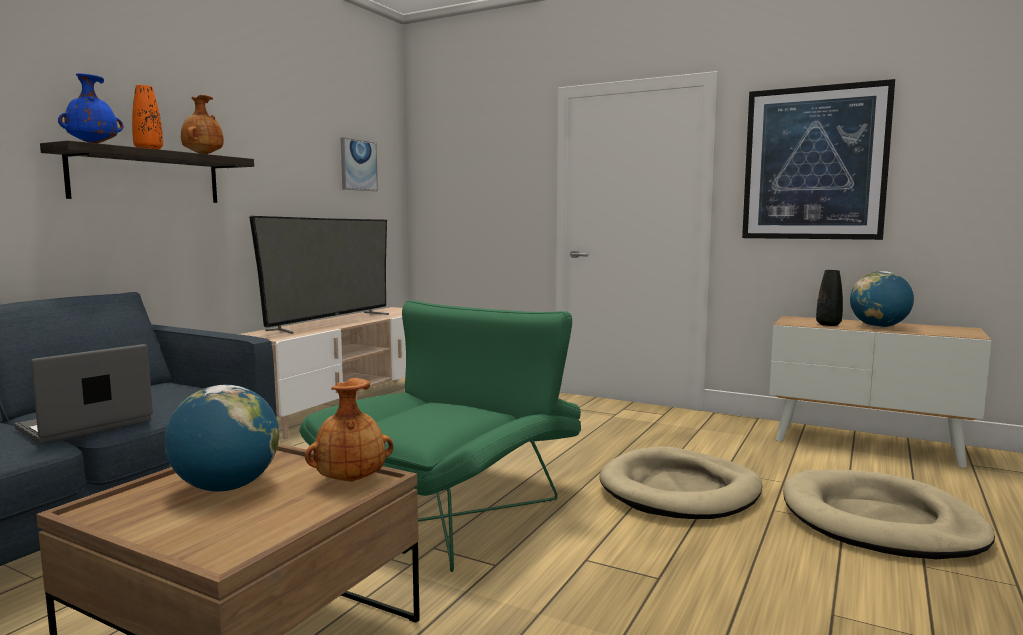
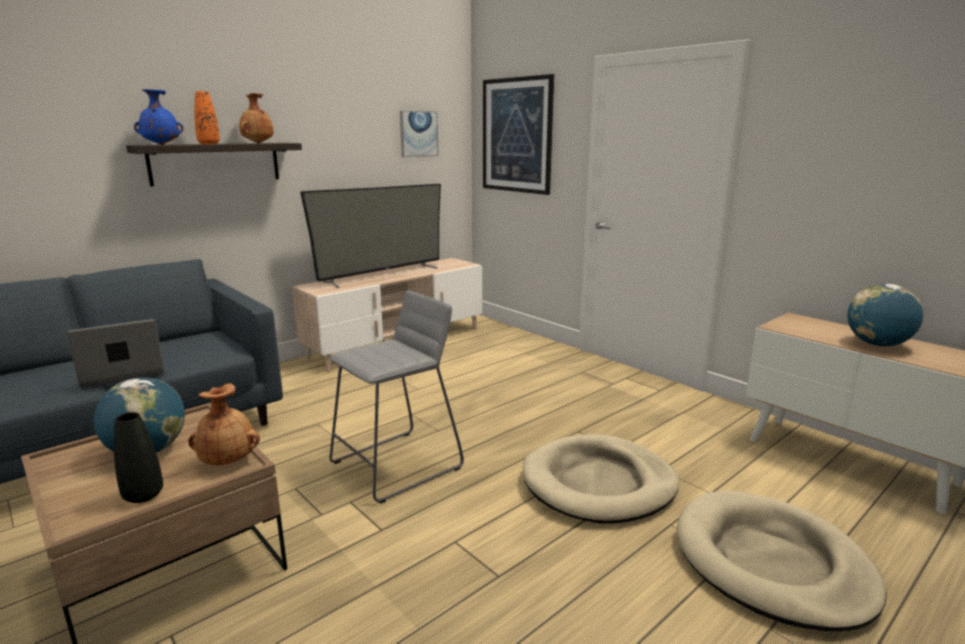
camera: 20 degrees right, 10 degrees up
green armchair [299,300,581,572] -> grey stool [329,290,464,504]
picture [742,79,895,240] -> picture moved to [483,74,554,195]
black vase [816,270,843,326] -> black vase moved to [114,412,163,503]

